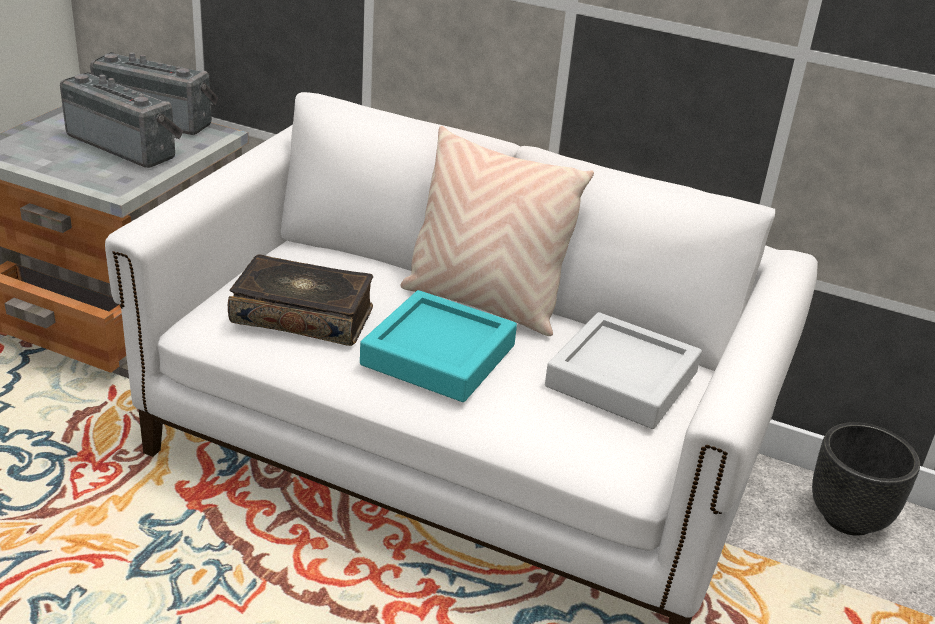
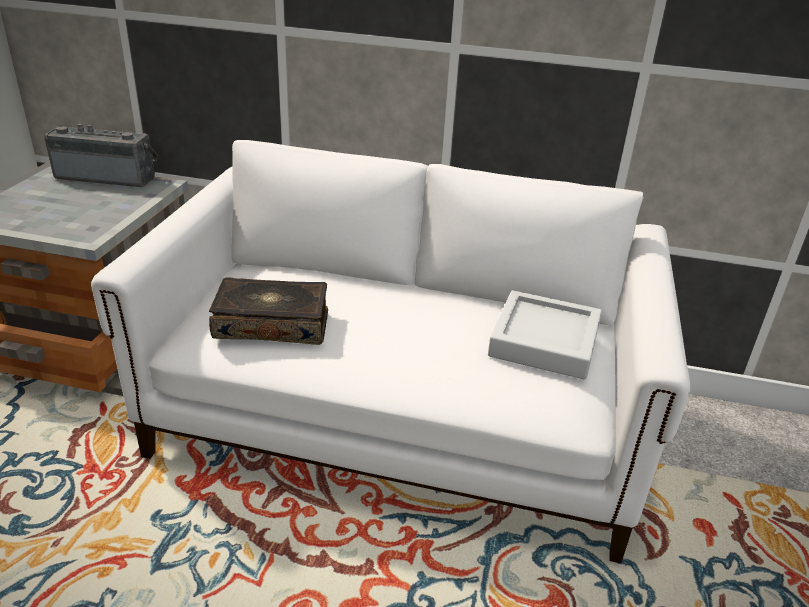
camera: 10 degrees left, 0 degrees up
radio [60,72,184,168] -> none
turquoise tray [360,290,517,402] -> none
beige pillow [401,126,594,336] -> none
black planter [812,422,920,536] -> none

